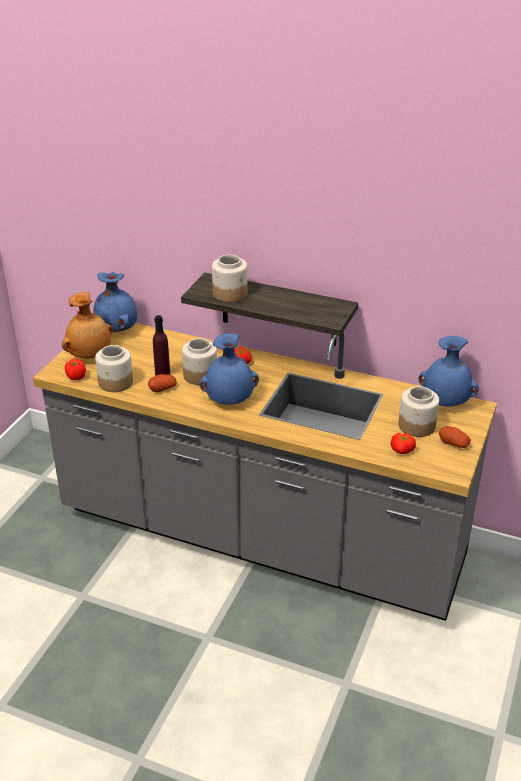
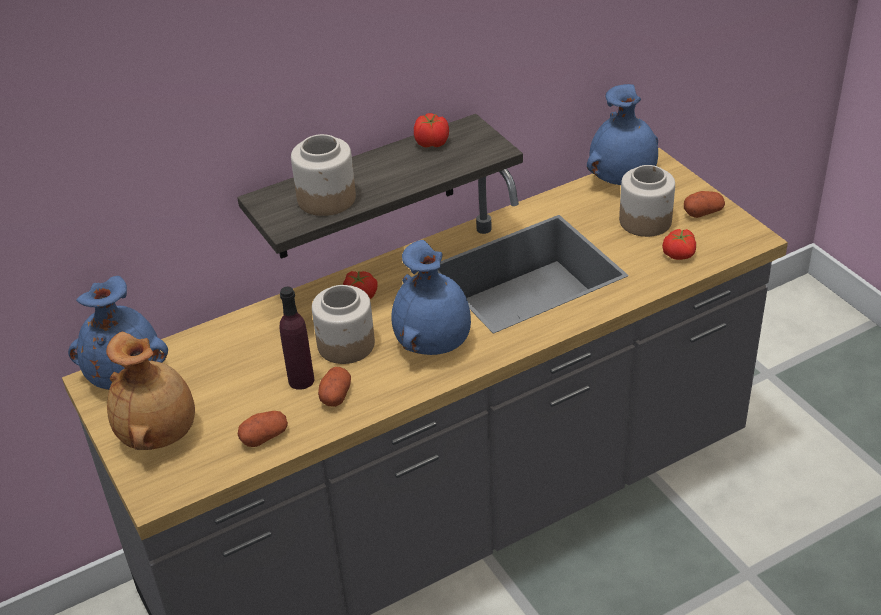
camera: 50 degrees left, 5 degrees up
tomato [65,359,86,380] -> tomato moved to [414,113,449,147]
jar [95,345,133,392] -> potato [238,411,288,447]

